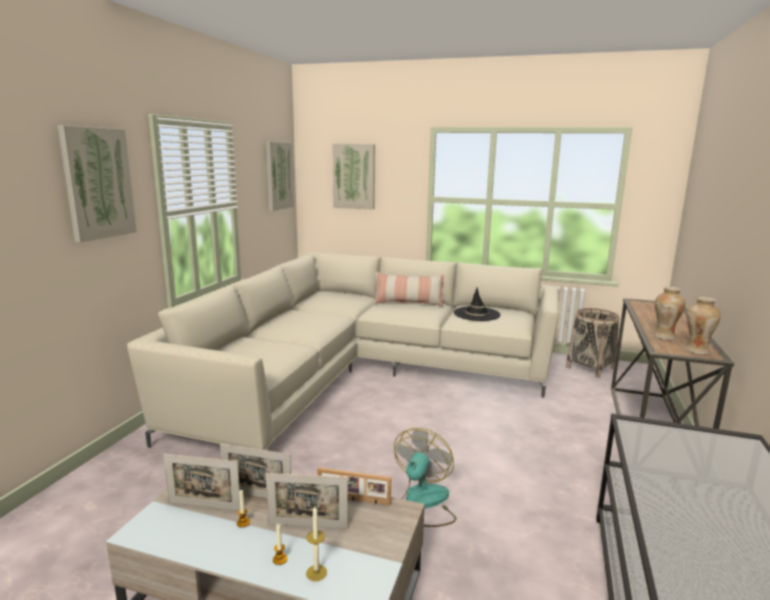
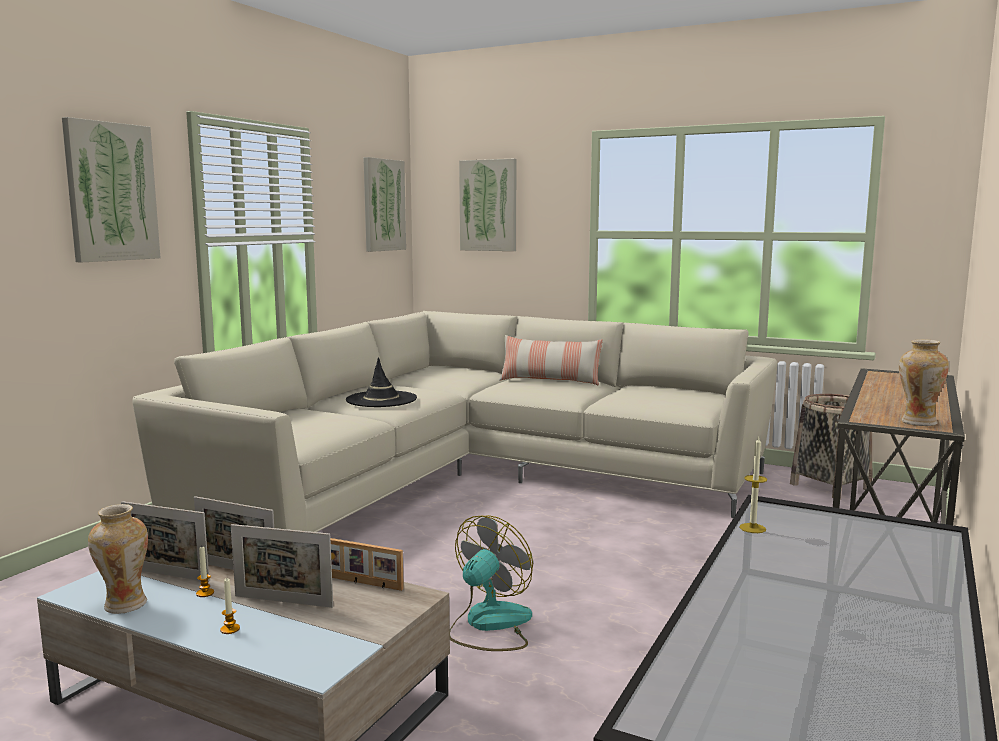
camera: 10 degrees right, 5 degrees down
candle [306,506,327,581] -> candle moved to [739,436,767,533]
black hat [454,288,500,321] -> black hat moved to [346,357,417,407]
vase [654,287,686,340] -> vase moved to [88,504,148,614]

